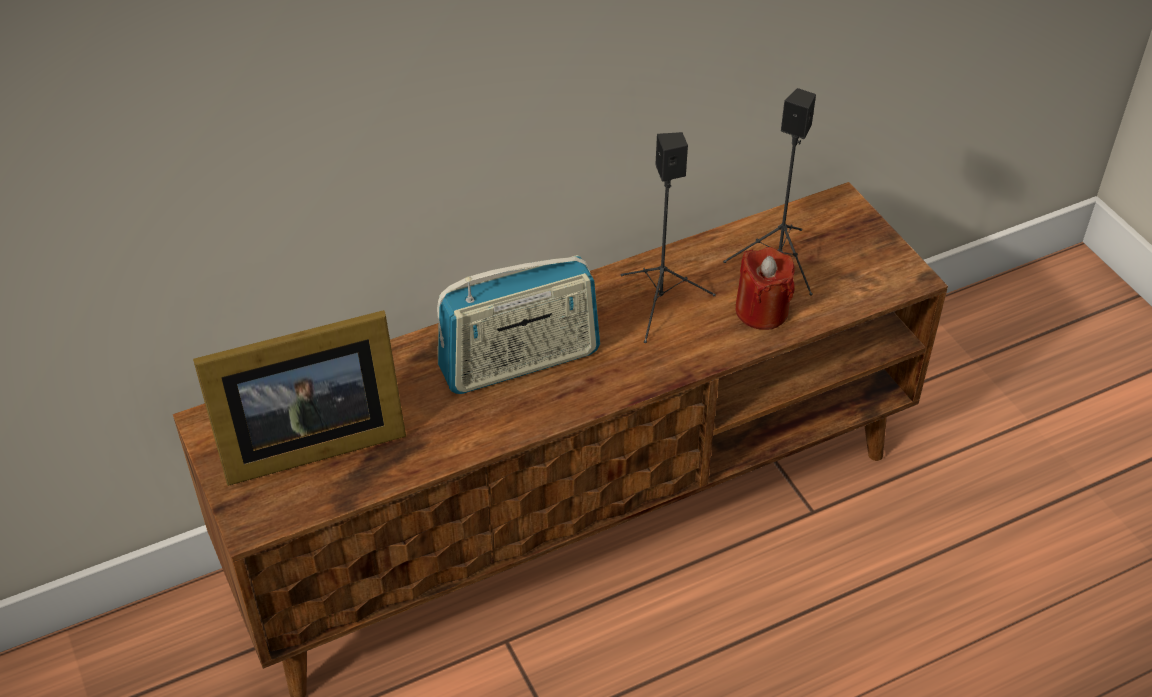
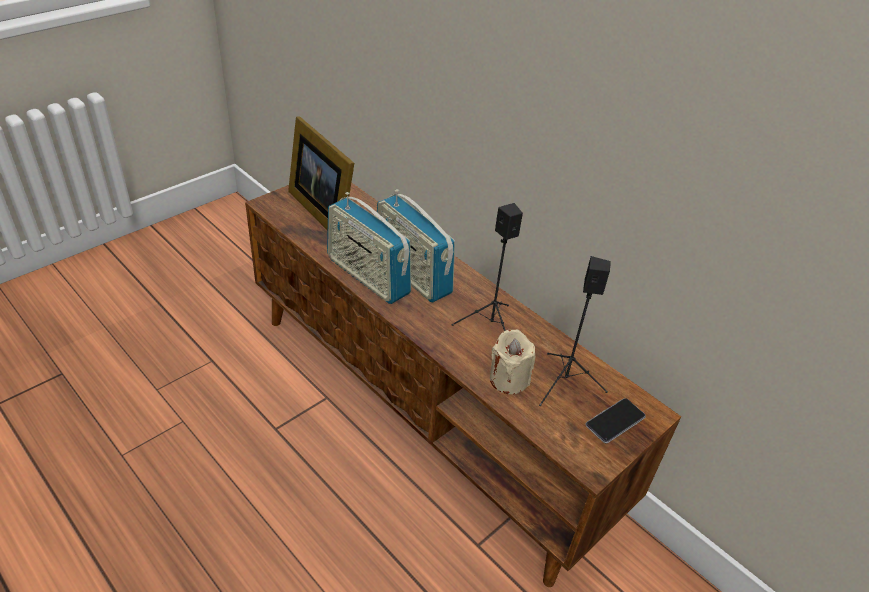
camera: 70 degrees right, 5 degrees down
red candle [736,247,795,330] -> beige candle [490,330,535,394]
none -> radio [327,192,411,304]
none -> phone [586,398,646,443]

